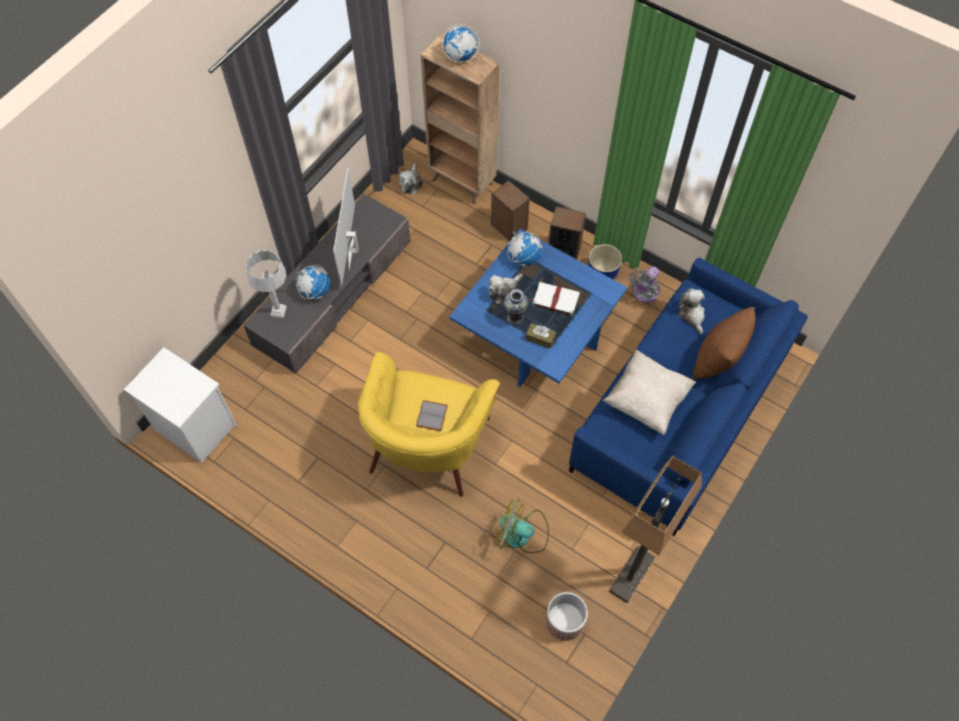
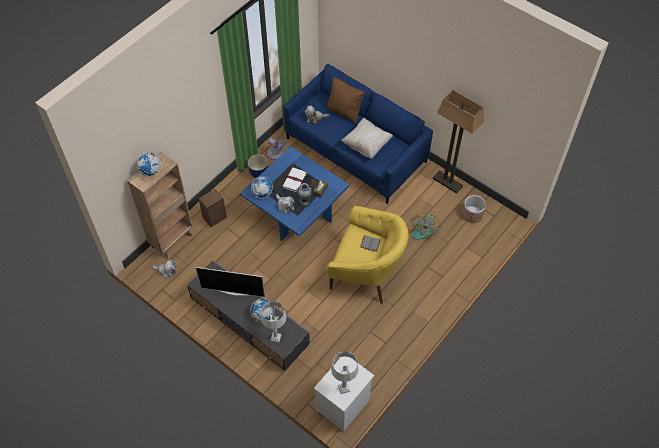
camera: 85 degrees left, 5 degrees down
speaker [548,206,586,259] -> none
none -> grey table lamp [331,351,359,394]

